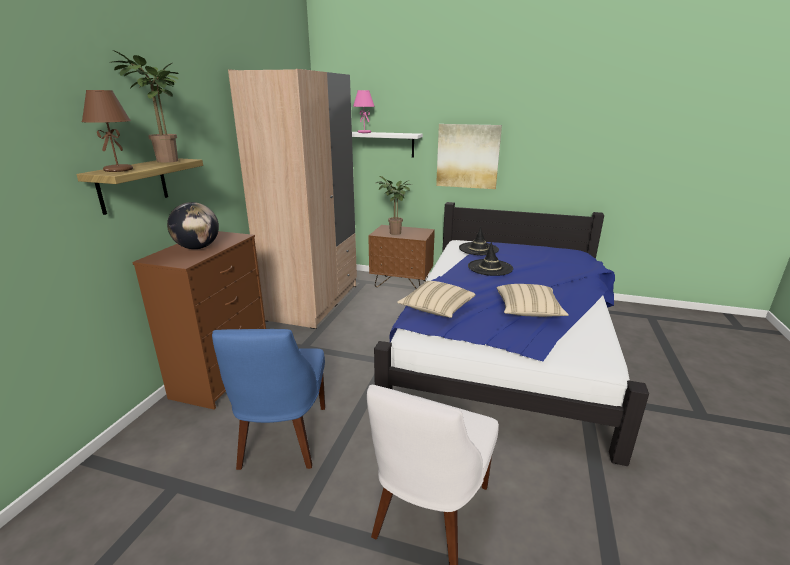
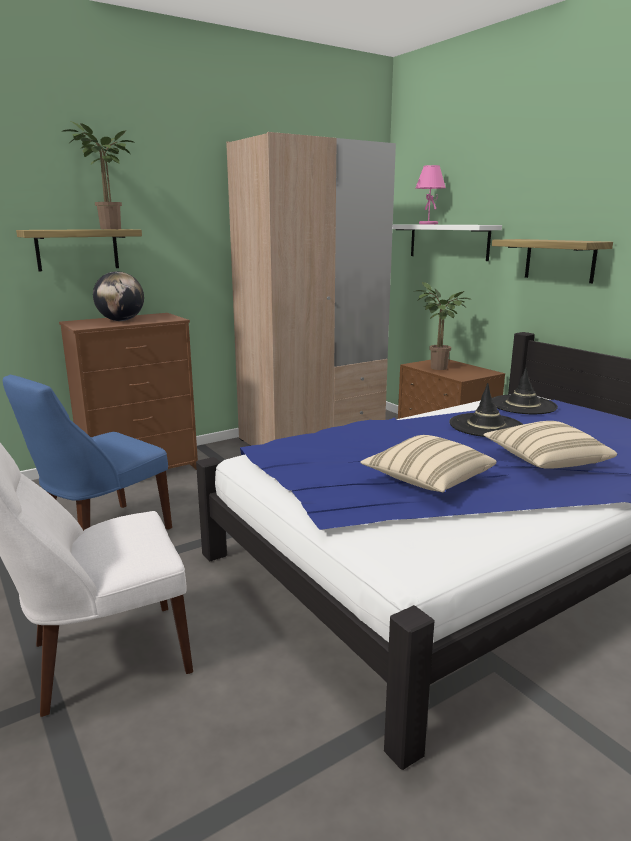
camera: 40 degrees right, 5 degrees down
brown table lamp [82,90,133,172] -> none
beige pillow [397,281,475,318] -> beige pillow moved to [483,421,617,469]
picture [436,124,502,189] -> shelf [492,239,613,283]

